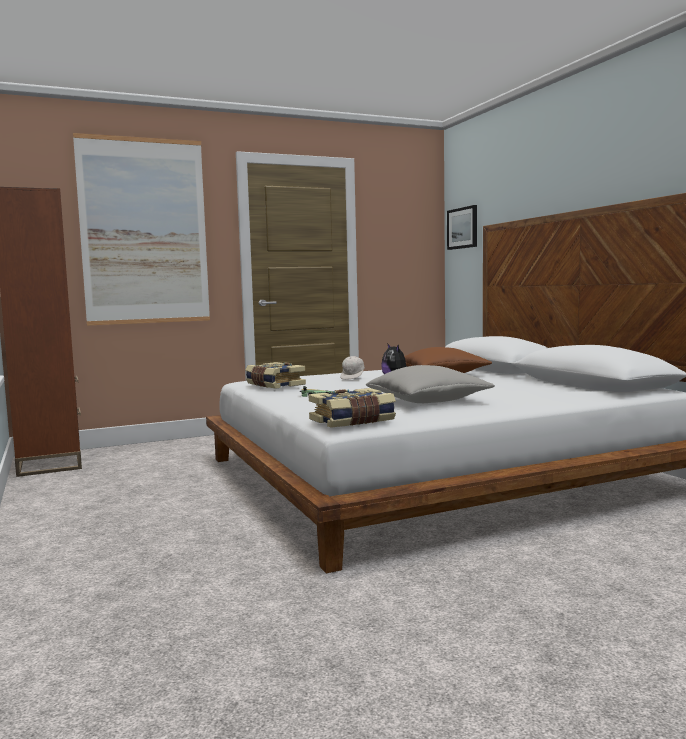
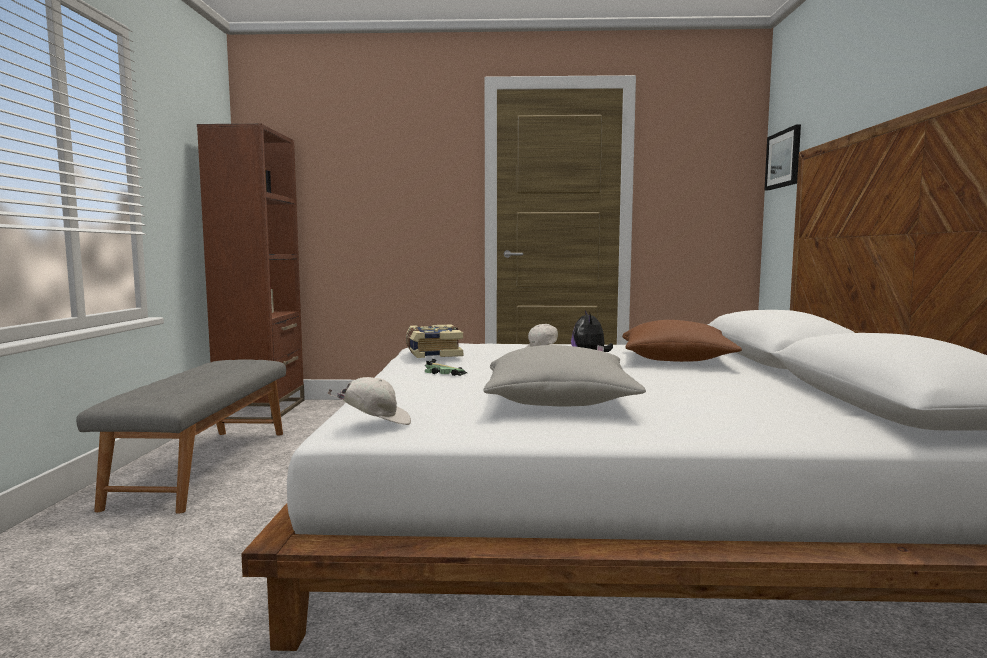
camera: 25 degrees right, 0 degrees up
picture [73,133,210,326] -> none
book [309,388,396,428] -> white cap [327,377,411,425]
none -> grey bench [76,359,286,514]

